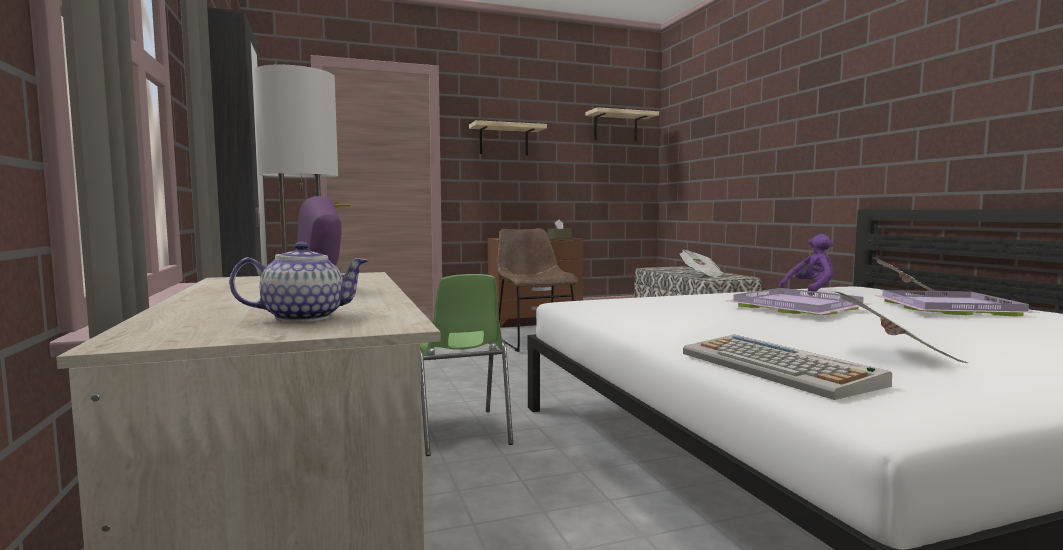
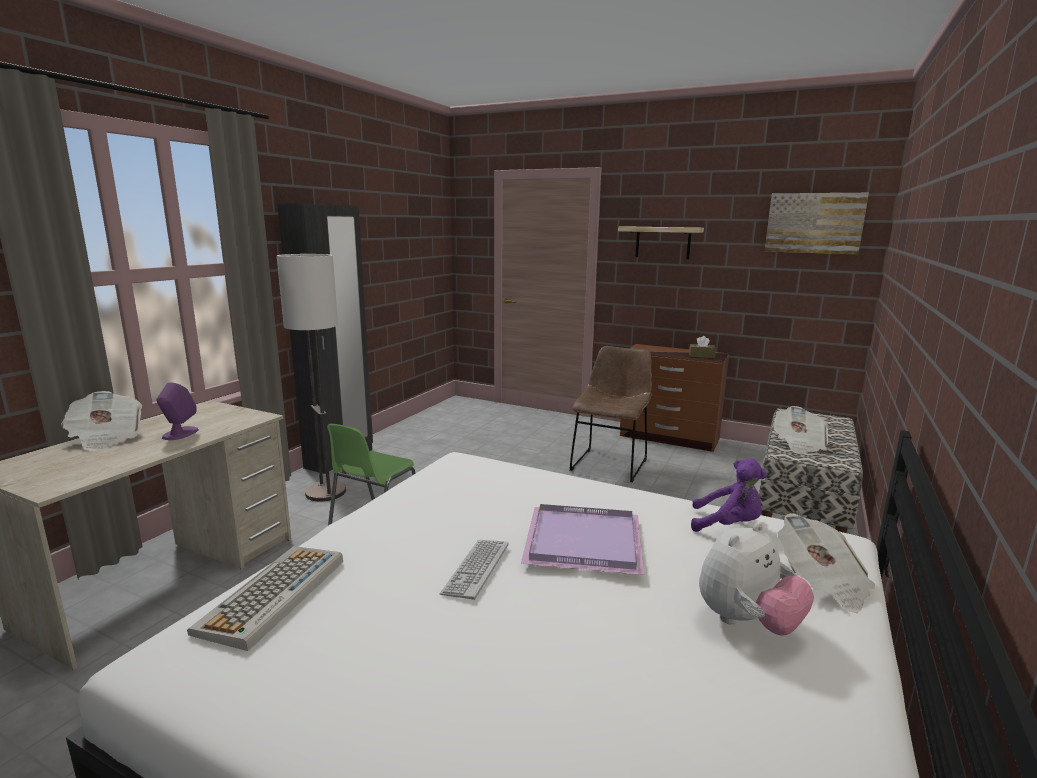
camera: 45 degrees right, 10 degrees up
teapot [229,242,368,322] -> none
shelf [585,107,659,142] -> picture [765,193,869,254]
newspaper [836,292,968,363] -> newspaper moved to [61,391,142,451]
purple tray [874,290,1039,317] -> plush toy [699,522,814,635]
none -> keyboard [440,540,509,600]

